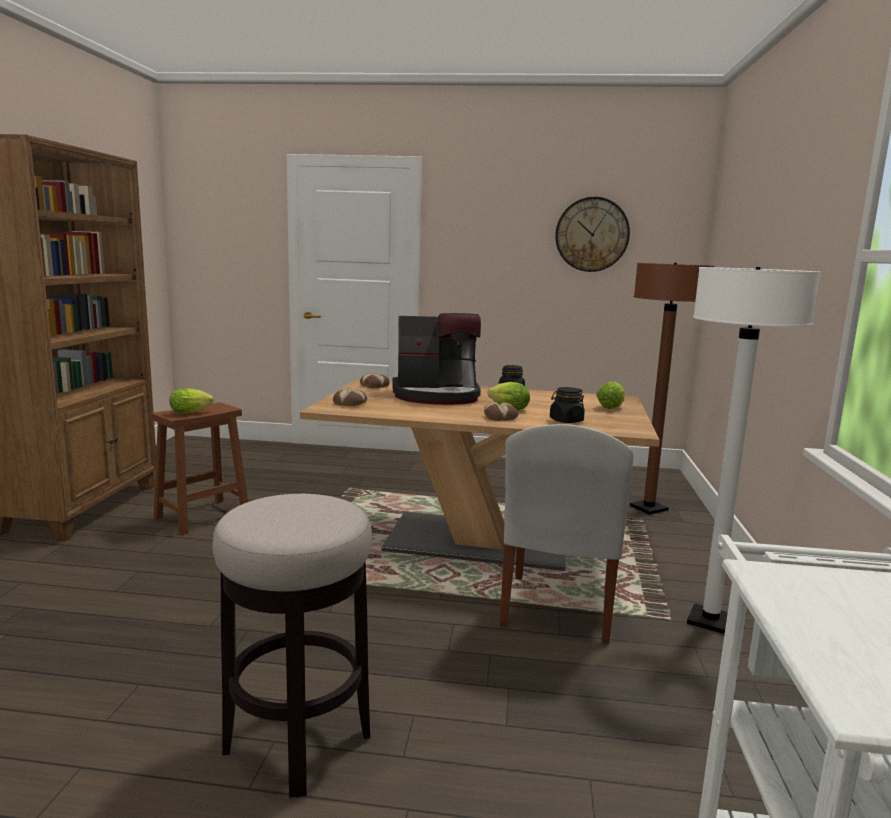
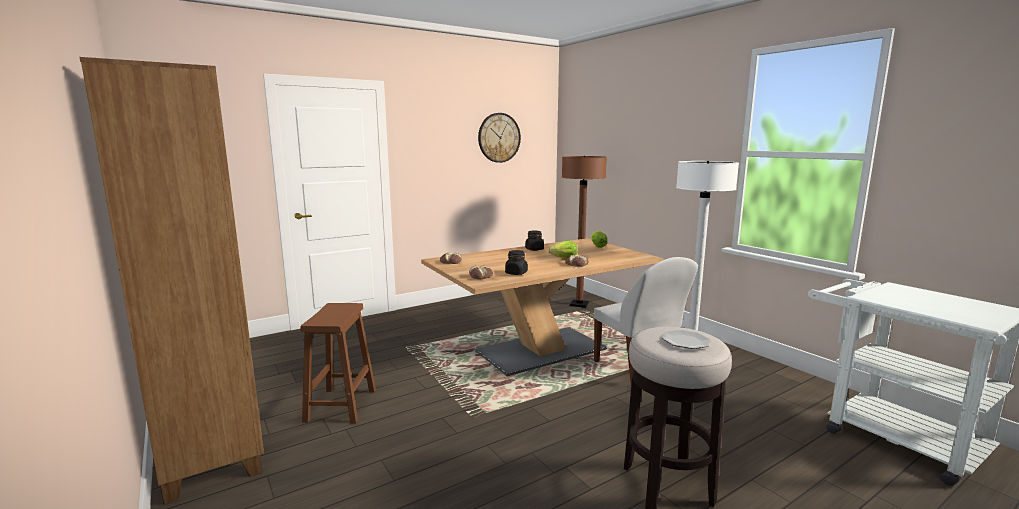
camera: 40 degrees left, 0 degrees up
lettuce [170,388,213,414] -> none
coffee machine [392,313,481,405] -> none
black jar [550,387,585,423] -> black jar moved to [505,250,528,275]
none -> plate [662,330,710,349]

